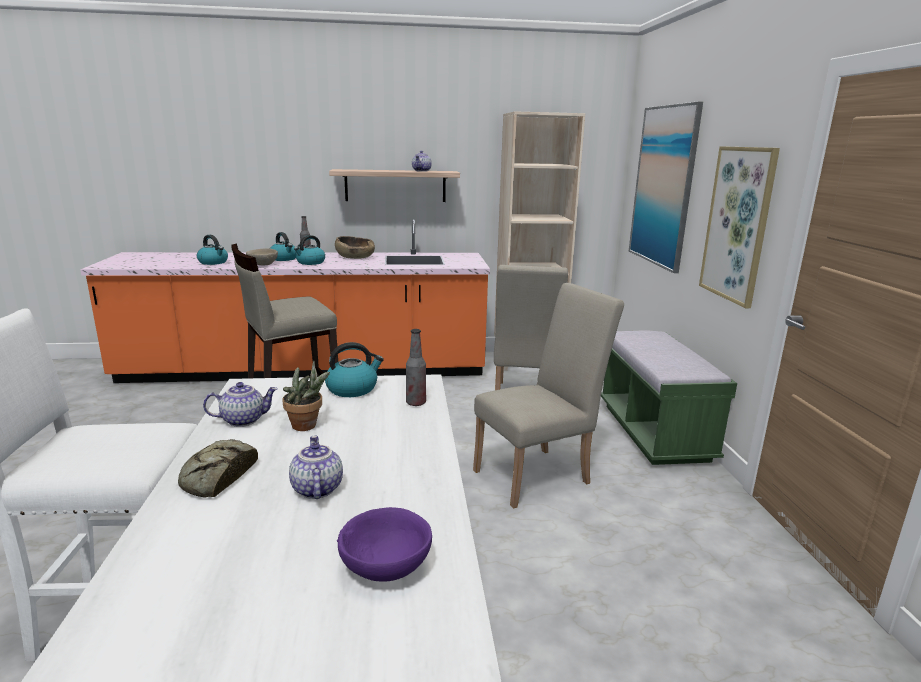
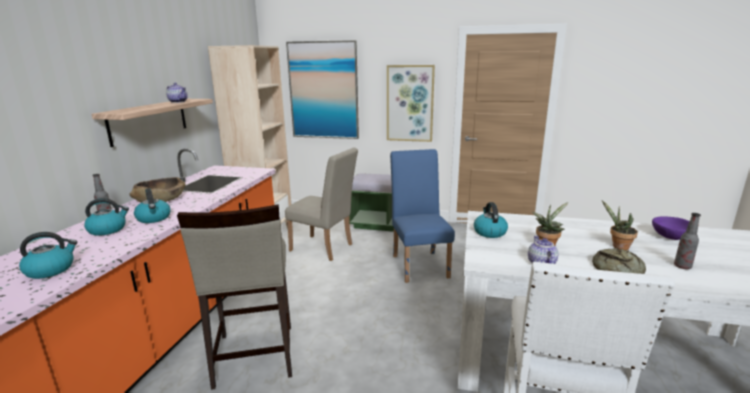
camera: 70 degrees left, 0 degrees up
beige bowl [246,248,278,265] -> none
teapot [289,436,343,499] -> potted plant [602,200,638,250]
bottle [406,329,426,406] -> bottle moved to [674,213,701,269]
beige chair [473,283,624,509] -> blue chair [390,149,455,283]

